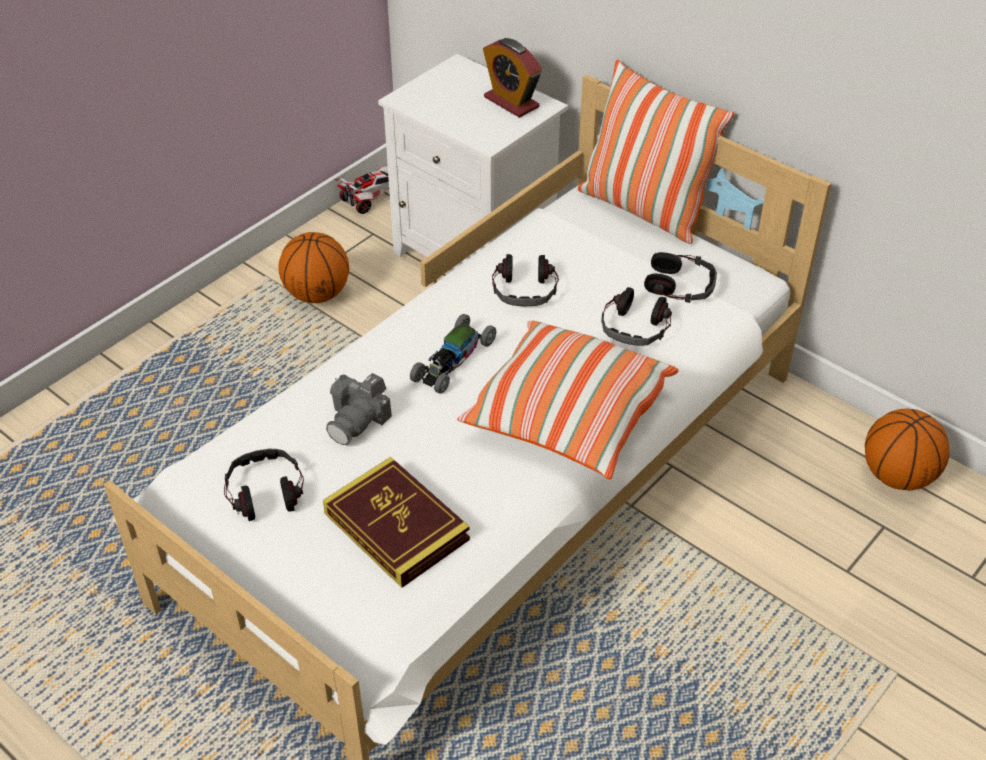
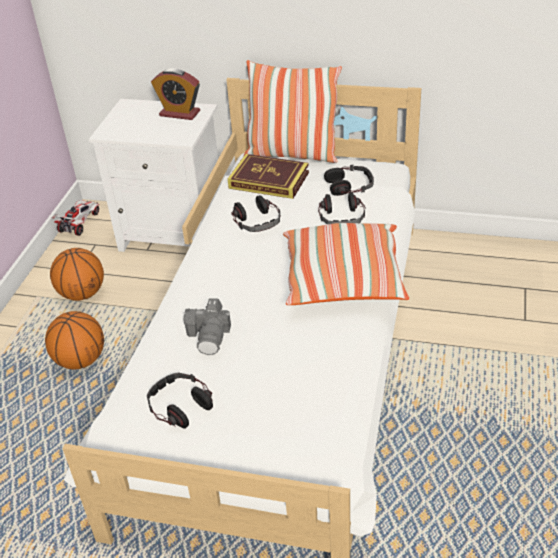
camera: 25 degrees left, 5 degrees down
book [323,457,470,588] -> book moved to [228,154,309,199]
toy car [410,314,497,394] -> none
basketball [865,409,950,490] -> basketball moved to [45,311,104,369]

